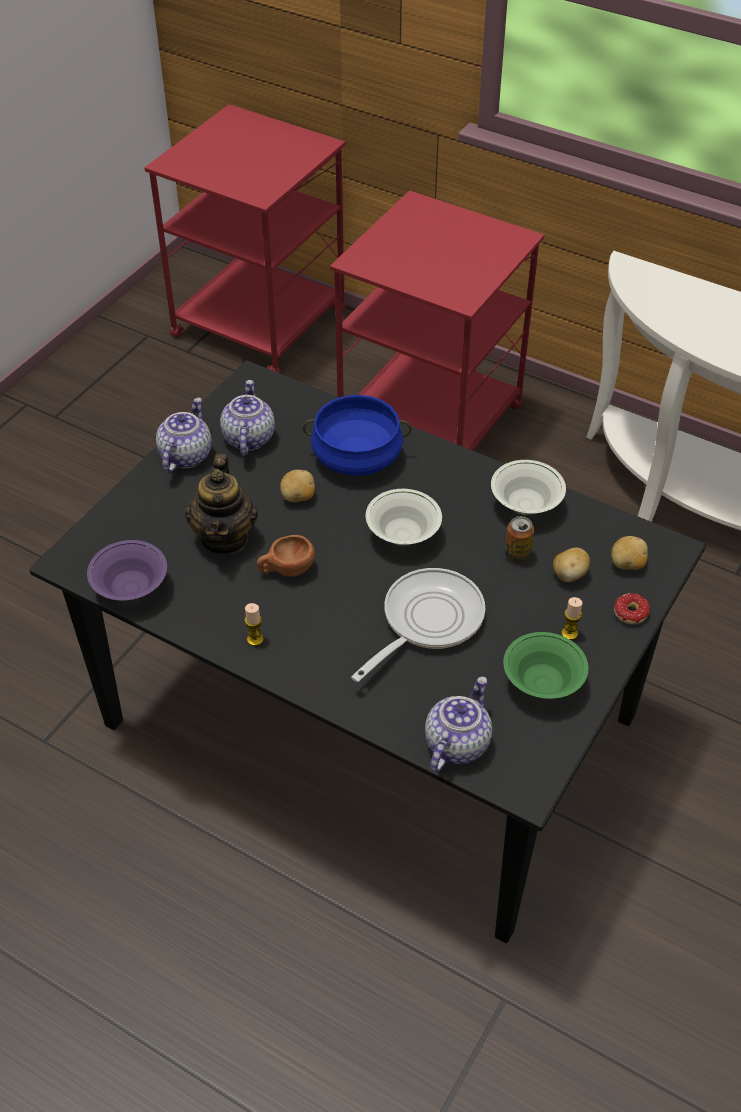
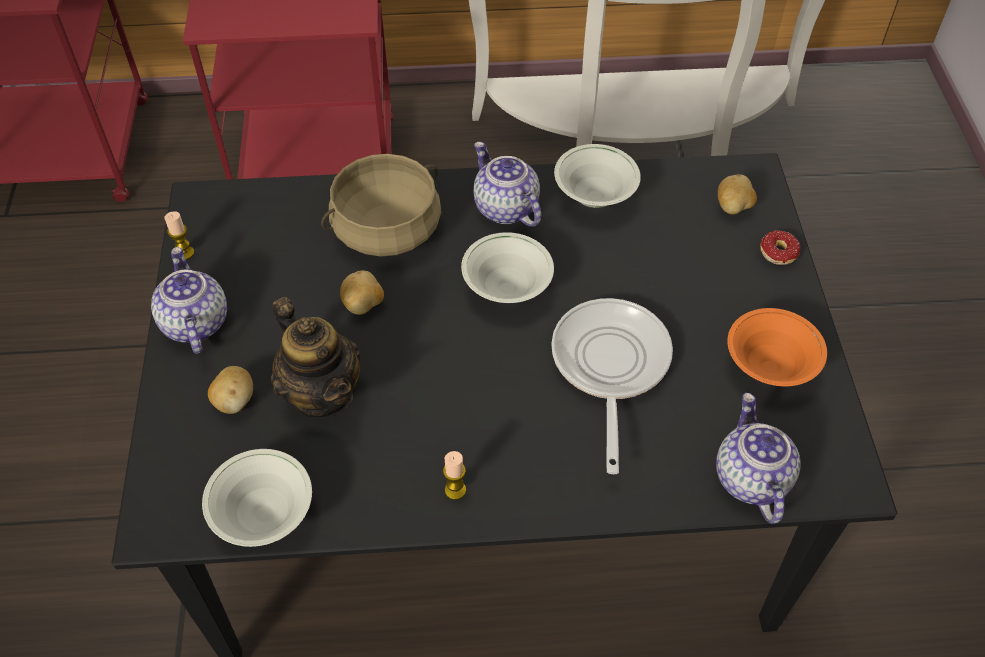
camera: 35 degrees left, 5 degrees up
purple bowl [87,540,167,601] -> white bowl [202,449,312,547]
teapot [220,380,275,456] -> teapot moved to [473,142,541,227]
brown cup [257,535,315,577] -> none
blue cooking pot [303,395,412,476] -> beige cooking pot [321,154,441,257]
green bowl [503,632,588,699] -> orange bowl [727,308,827,386]
can [505,516,534,563] -> none
potato [553,548,590,582] -> potato moved to [208,366,253,414]
candle [561,597,582,640] -> candle moved to [164,211,194,260]

